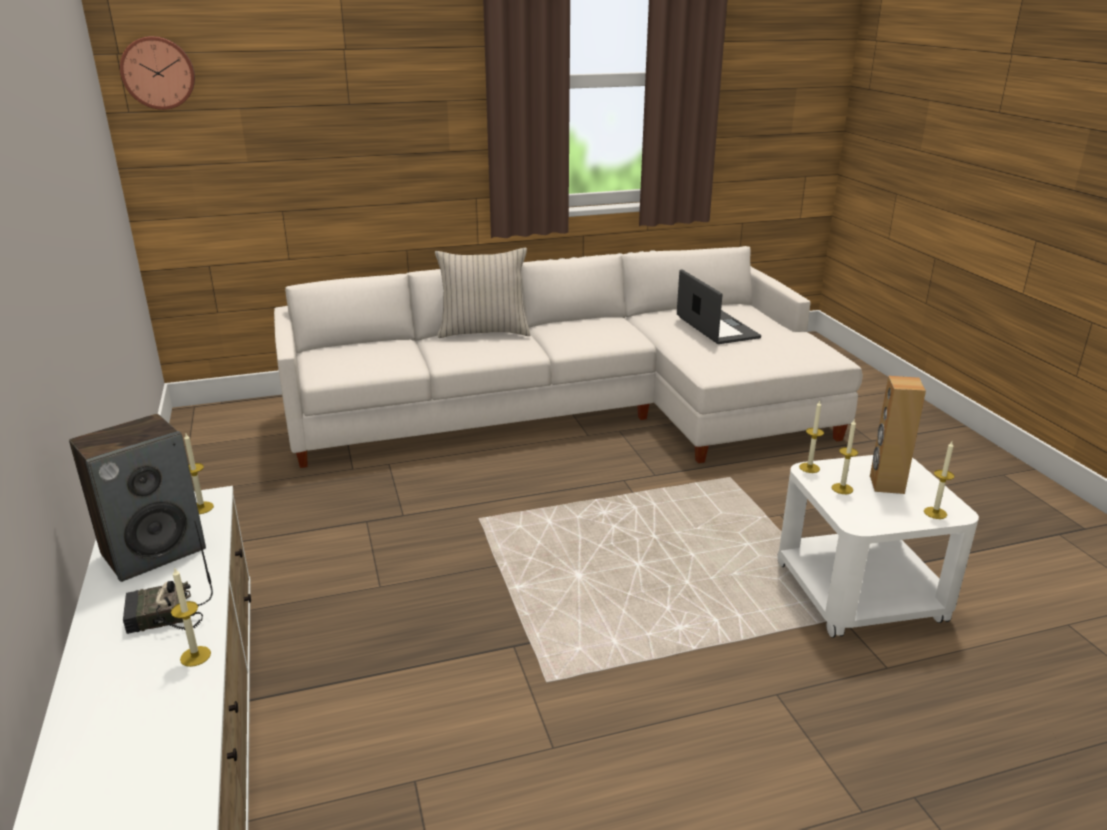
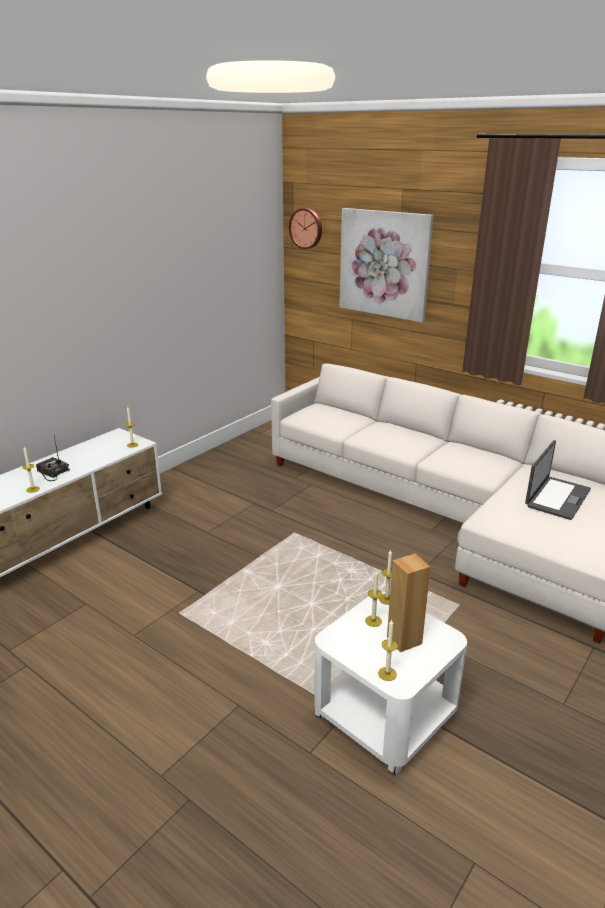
camera: 55 degrees right, 0 degrees up
speaker [69,414,206,582] -> none
beige pillow [435,248,530,338] -> none
none -> picture [339,208,434,322]

